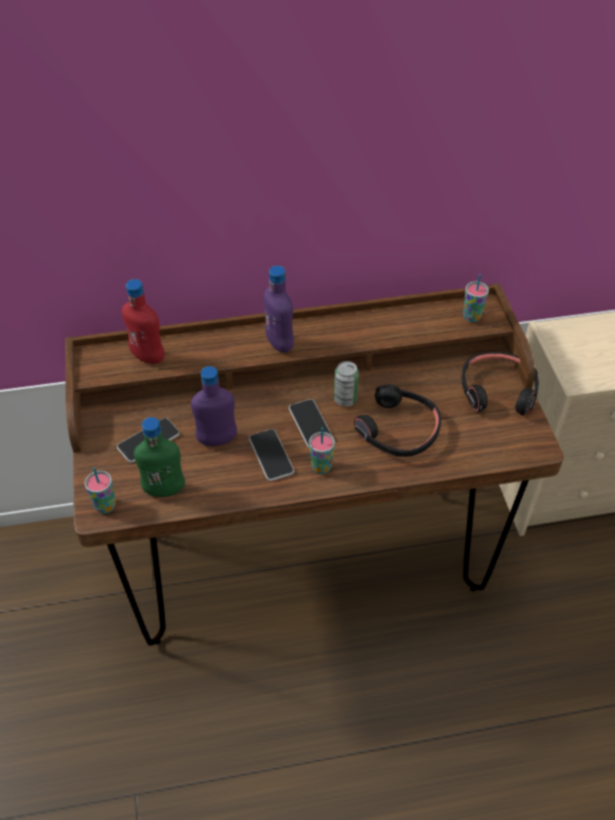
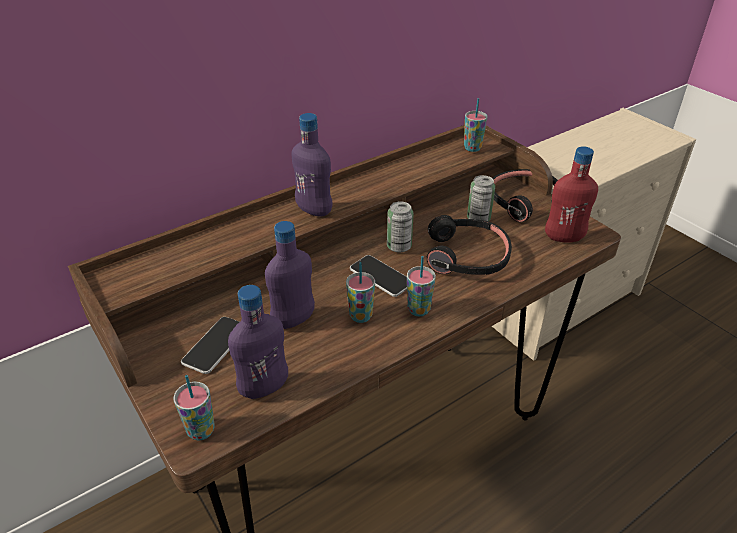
camera: 25 degrees left, 10 degrees down
red bottle [122,279,165,364] -> red bottle moved to [545,146,598,243]
green bottle [134,417,185,497] -> purple bottle [228,285,288,399]
phone [249,429,294,481] -> cup [346,262,375,323]
none -> can [467,175,495,221]

